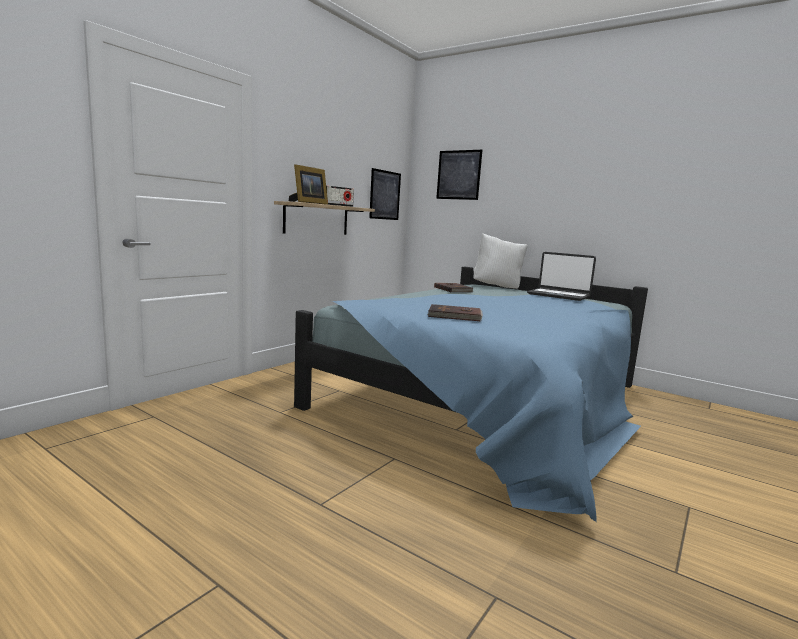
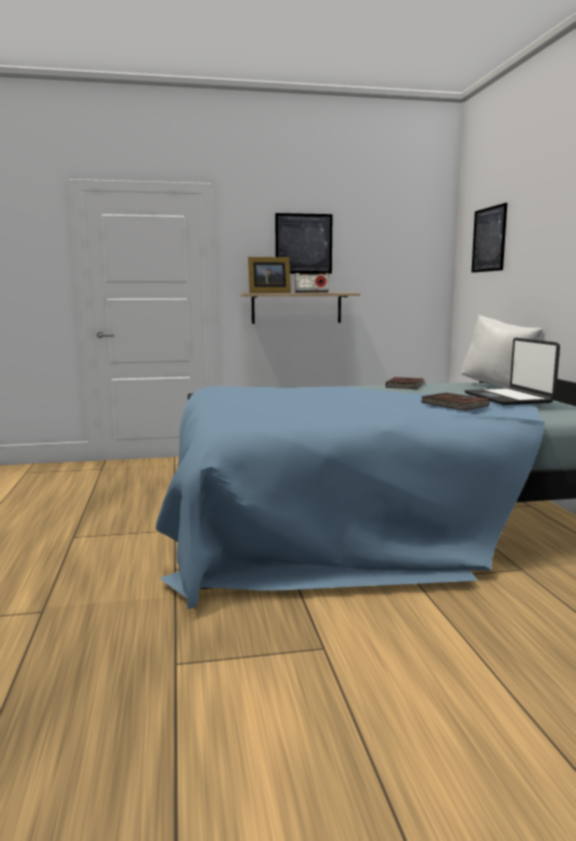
camera: 45 degrees right, 0 degrees up
picture [369,168,401,220] -> picture moved to [275,213,333,274]
brown book [428,304,483,321] -> brown book moved to [421,393,489,410]

